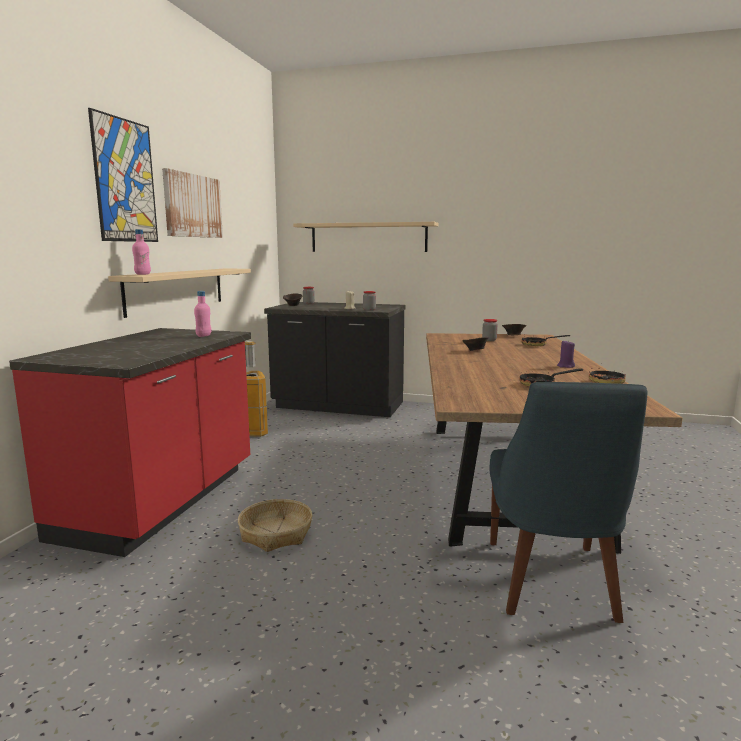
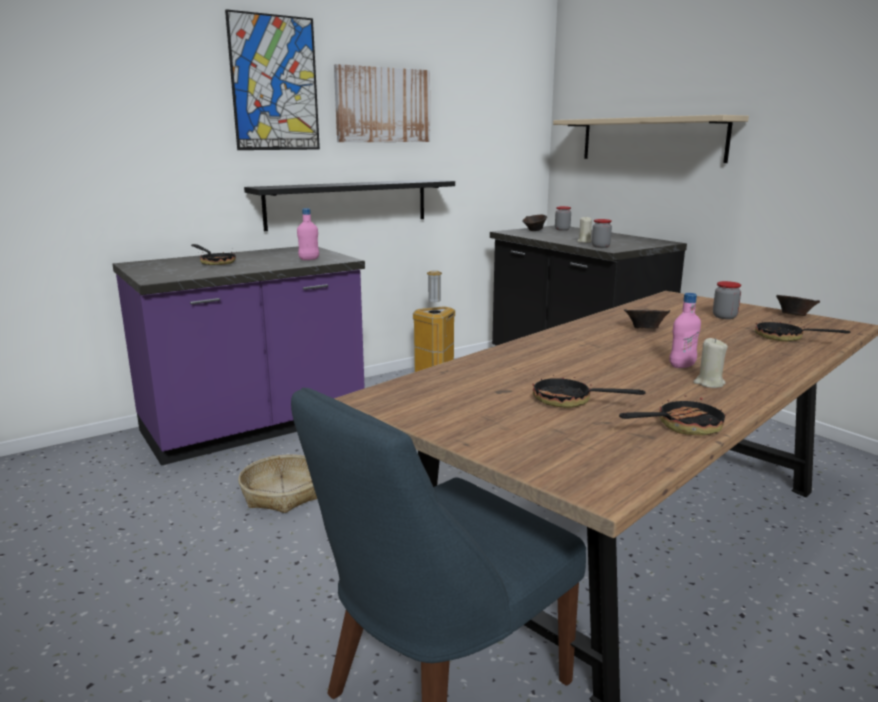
camera: 40 degrees right, 5 degrees up
red counter [9,328,251,557] -> purple counter [113,246,365,466]
beige shelf [108,269,251,318] -> black shelf [244,179,455,231]
pink bottle [132,229,151,275] -> pink bottle moved to [669,293,701,368]
purple candle [557,340,575,368] -> beige candle [693,338,728,388]
none -> frying pan [191,244,237,265]

